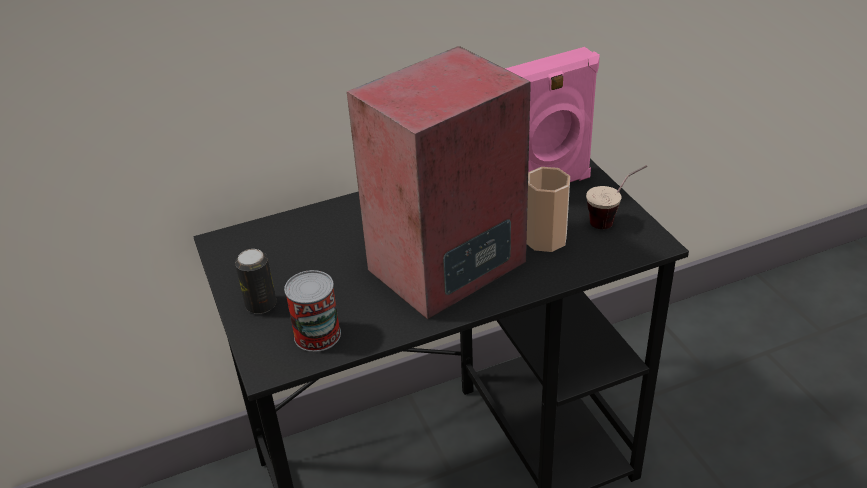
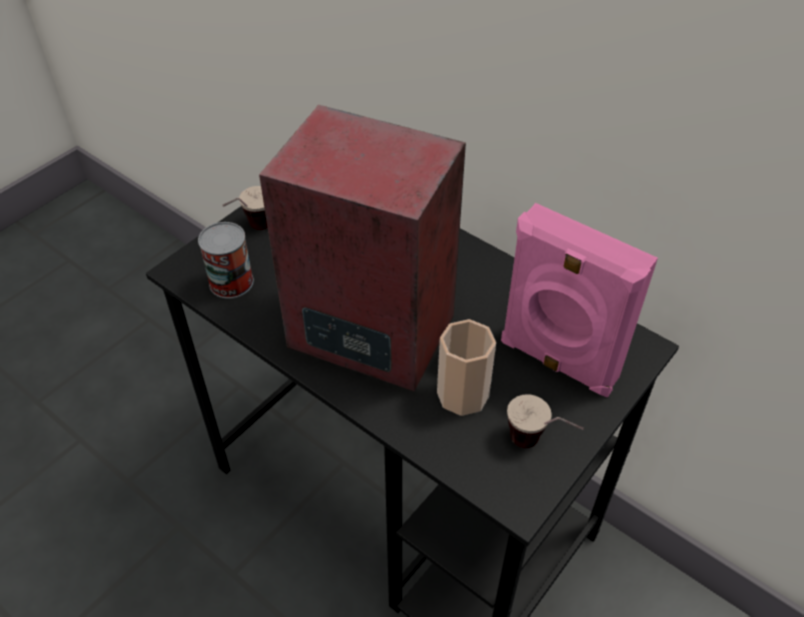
camera: 60 degrees right, 10 degrees up
can [235,249,277,314] -> cup [222,186,268,230]

